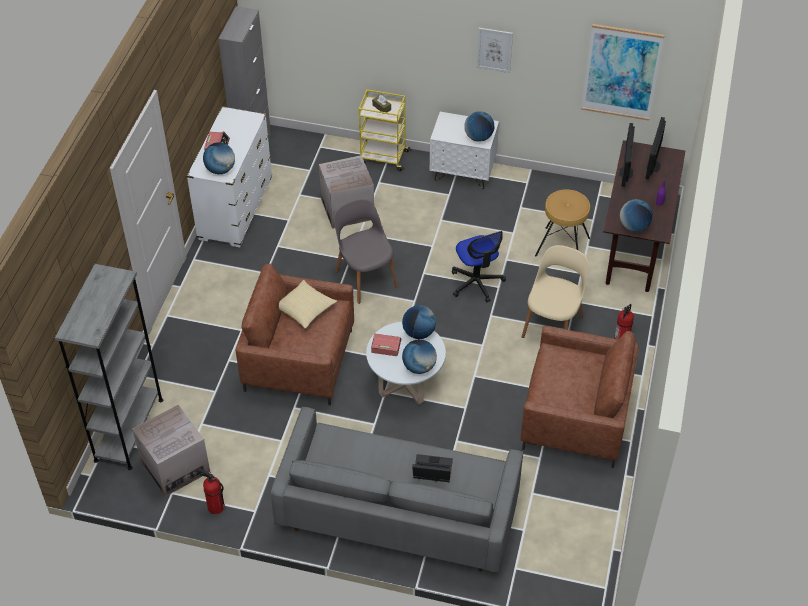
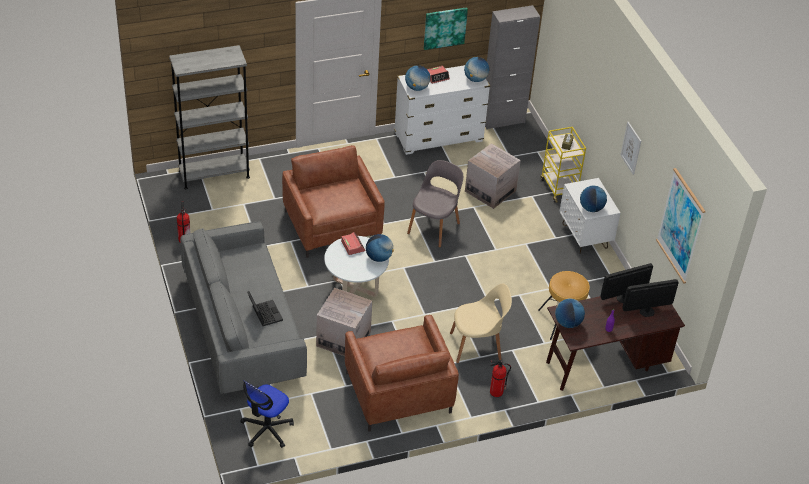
camera: 55 degrees right, 5 degrees down
cardboard box [133,404,210,497] -> cardboard box moved to [316,288,372,356]
pillow [279,280,337,329] -> none
globe [402,339,437,374] -> globe moved to [464,57,489,82]
office chair [452,231,506,302] -> office chair moved to [240,380,294,448]
none -> picture [424,7,468,50]

